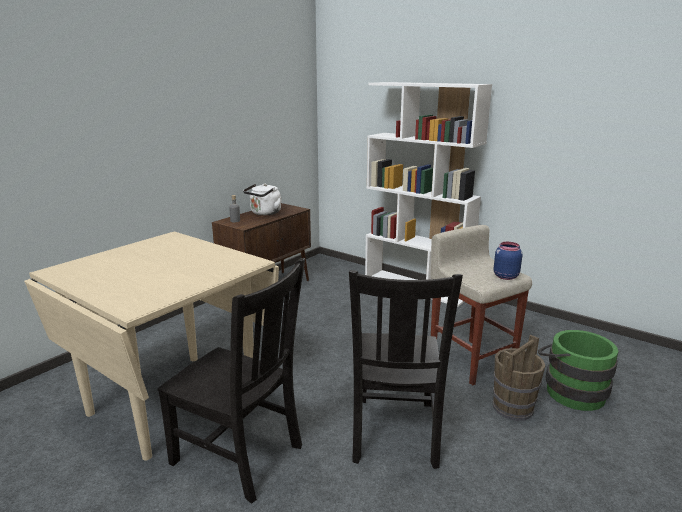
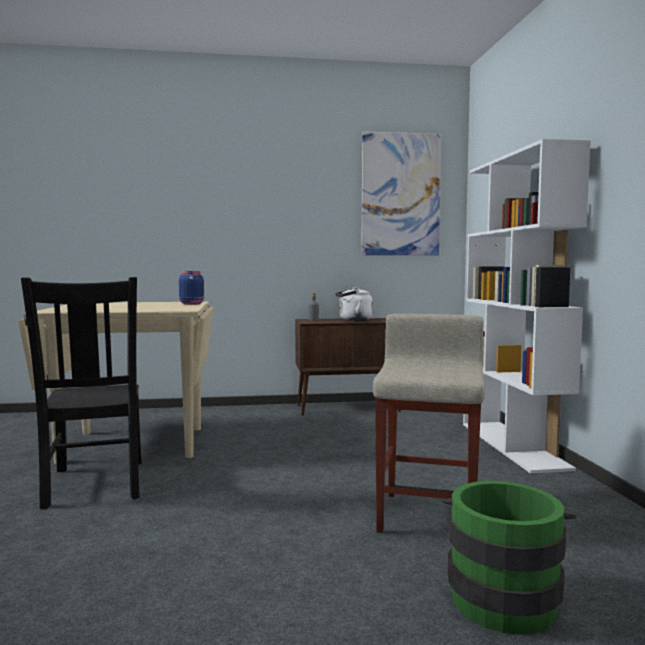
camera: 45 degrees right, 15 degrees down
black chair [349,270,463,469] -> none
brown bucket [493,335,545,421] -> none
blue jar [494,242,522,280] -> blue jar moved to [179,271,204,305]
none -> picture [361,131,441,255]

